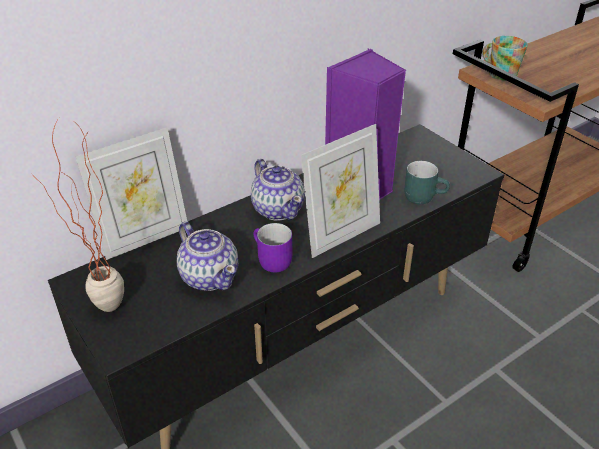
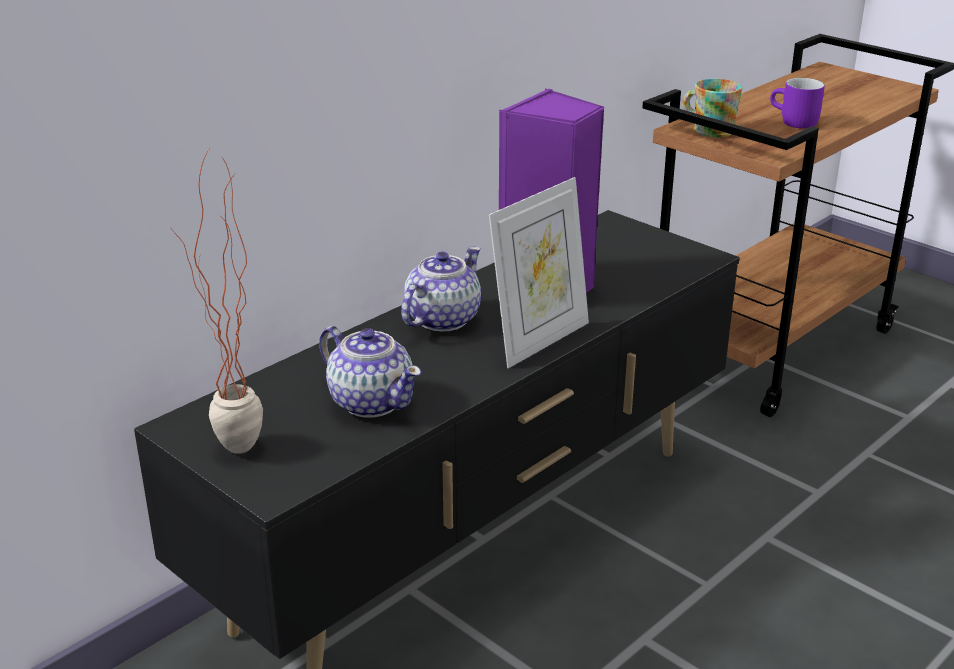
camera: 10 degrees left, 10 degrees down
picture frame [75,127,187,260] -> none
teapot [251,159,305,220] -> teapot turned 105 degrees counterclockwise [401,247,481,332]
purple mug [254,223,292,272] -> purple mug moved to [770,78,825,129]
turquoise mug [405,161,450,204] -> none

